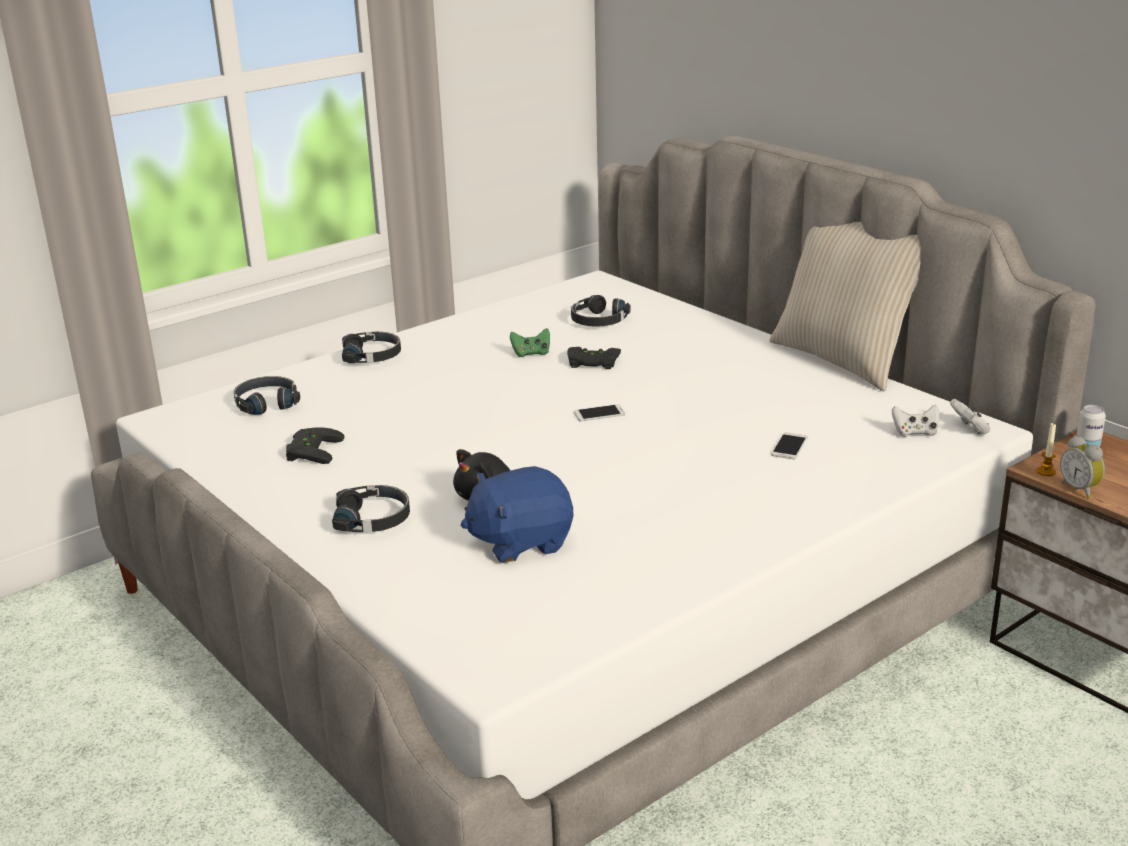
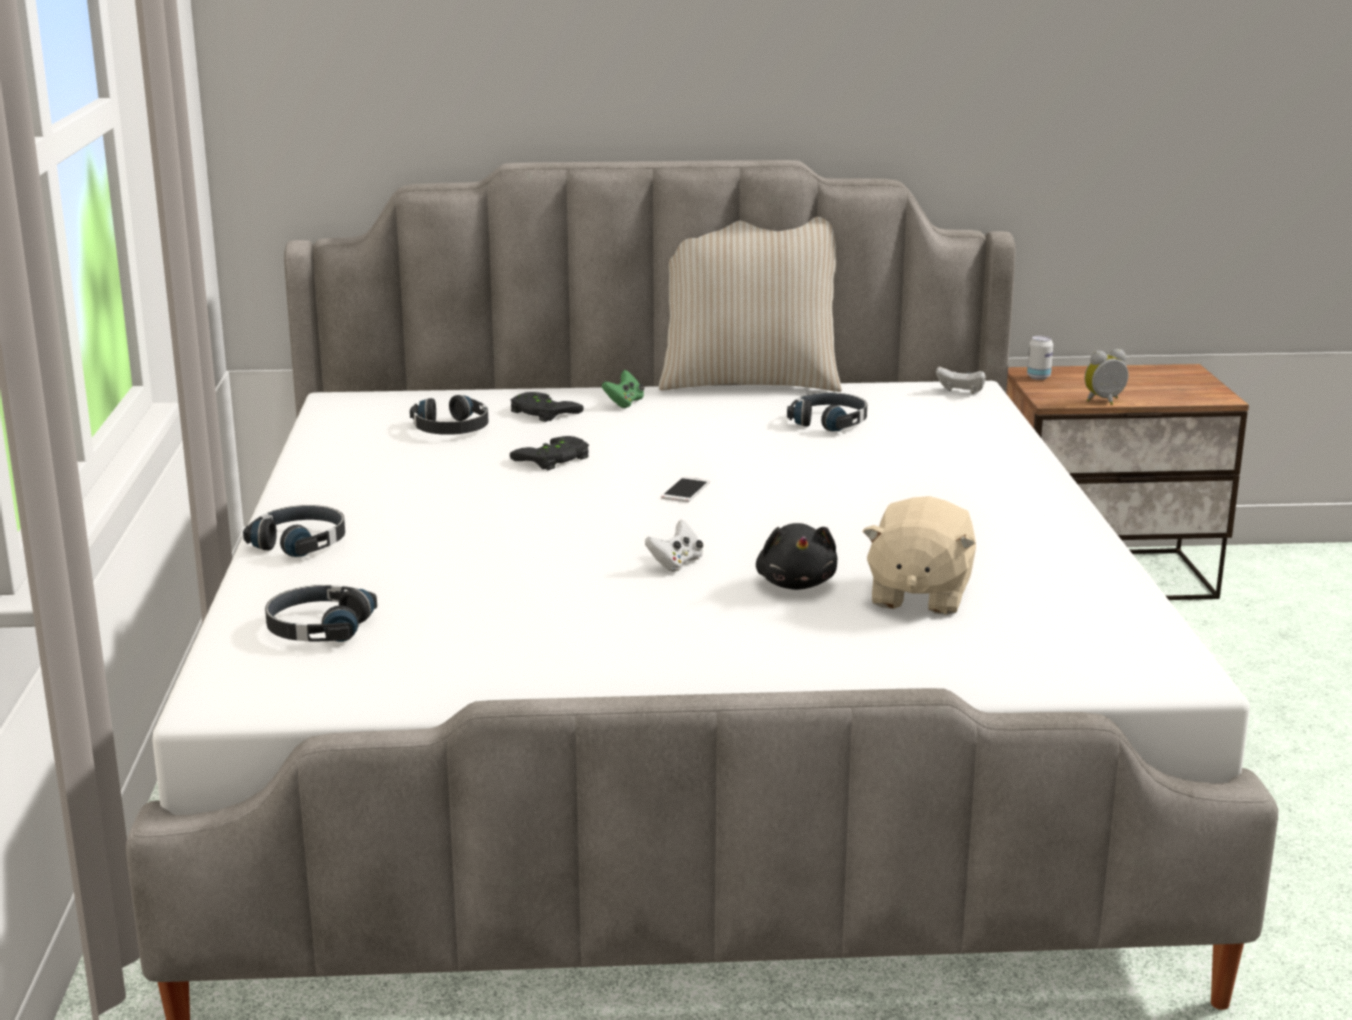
camera: 55 degrees left, 5 degrees down
black game controller [286,428,344,464] -> black game controller moved to [510,392,584,422]
black headphones [332,485,410,532] -> black headphones moved to [787,392,867,431]
blue plush toy [461,466,573,563] -> beige plush toy [862,496,976,615]
green game controller [510,328,550,357] -> green game controller moved to [602,370,644,408]
phone [771,432,807,459] -> none
white game controller [892,405,939,437] -> white game controller moved to [645,520,703,572]
candle [1036,423,1056,476] -> none
alarm clock [1060,435,1105,498] -> alarm clock turned 150 degrees clockwise [1084,349,1128,405]

